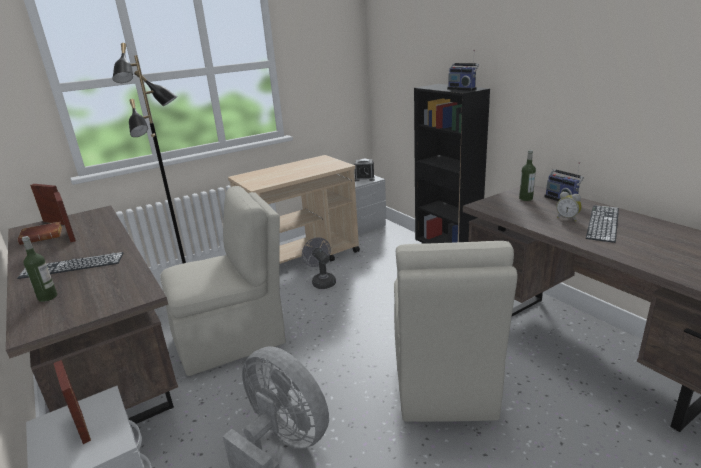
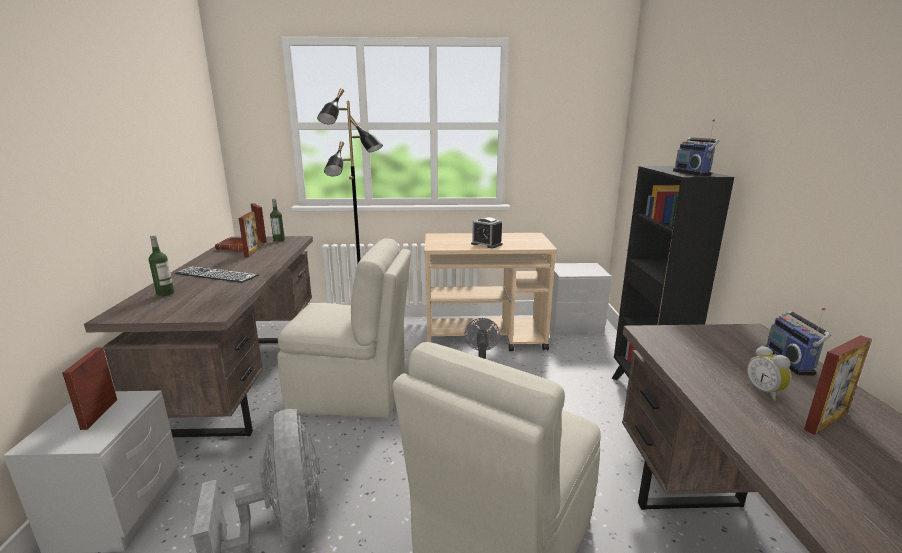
camera: 30 degrees right, 5 degrees down
alarm clock [354,159,375,181] -> alarm clock moved to [471,217,502,248]
bottle [519,150,536,201] -> bottle moved to [270,198,285,242]
keyboard [586,205,619,243] -> picture frame [804,335,872,435]

